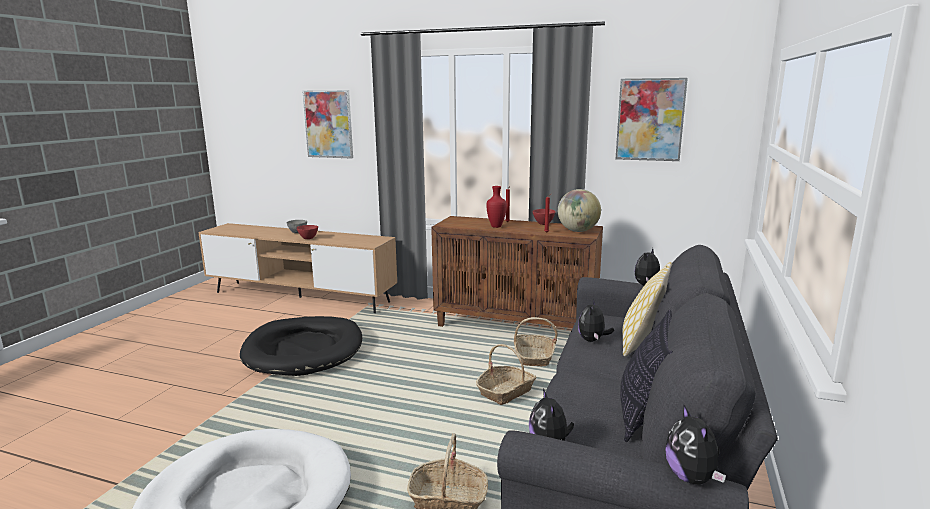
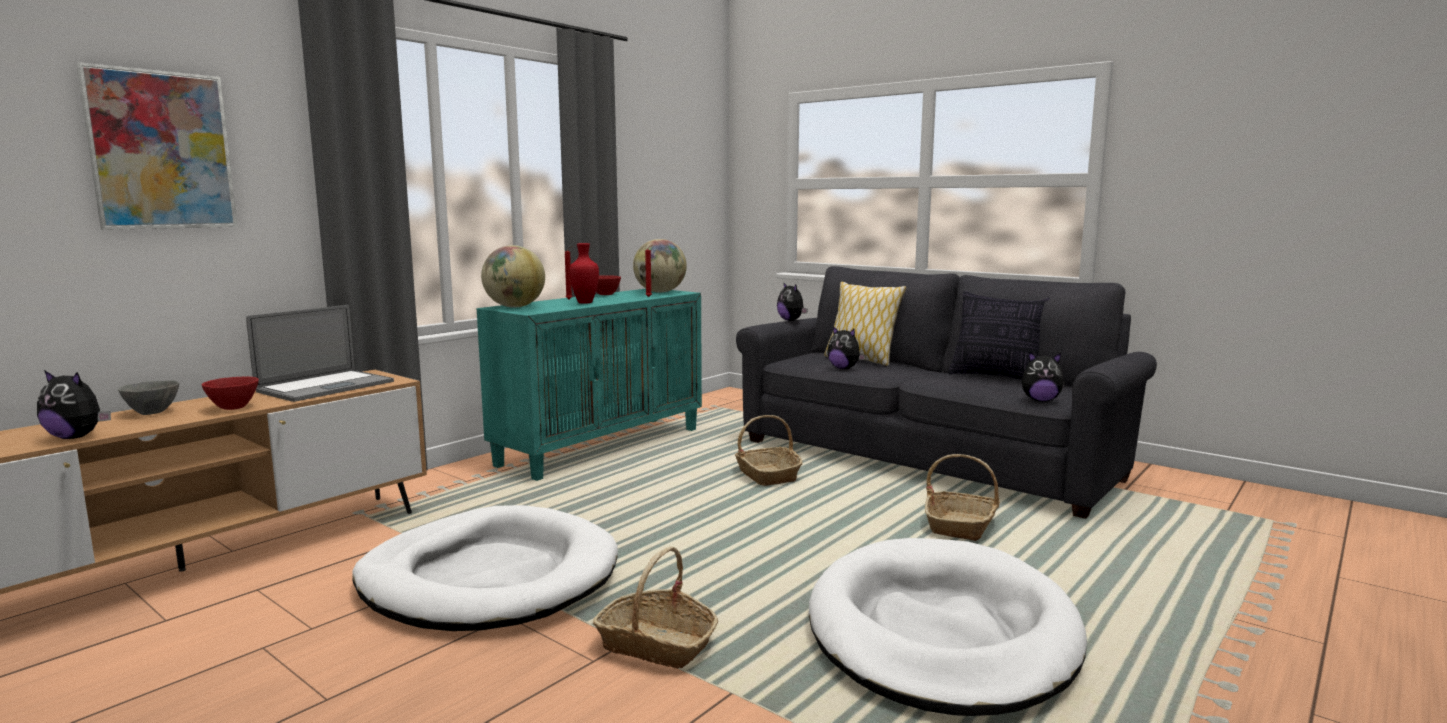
camera: 70 degrees left, 5 degrees down
black dog bed [240,316,362,376] -> white dog bed [352,505,618,631]
brown cabinet [431,216,603,328] -> turquoise cabinet [477,289,702,481]
basket [514,317,558,366] -> basket moved to [593,546,718,668]
picture [616,78,688,161] -> none
plush toy [665,404,726,485] -> plush toy moved to [37,370,111,439]
none -> laptop [246,305,394,402]
none -> globe [481,245,545,308]

